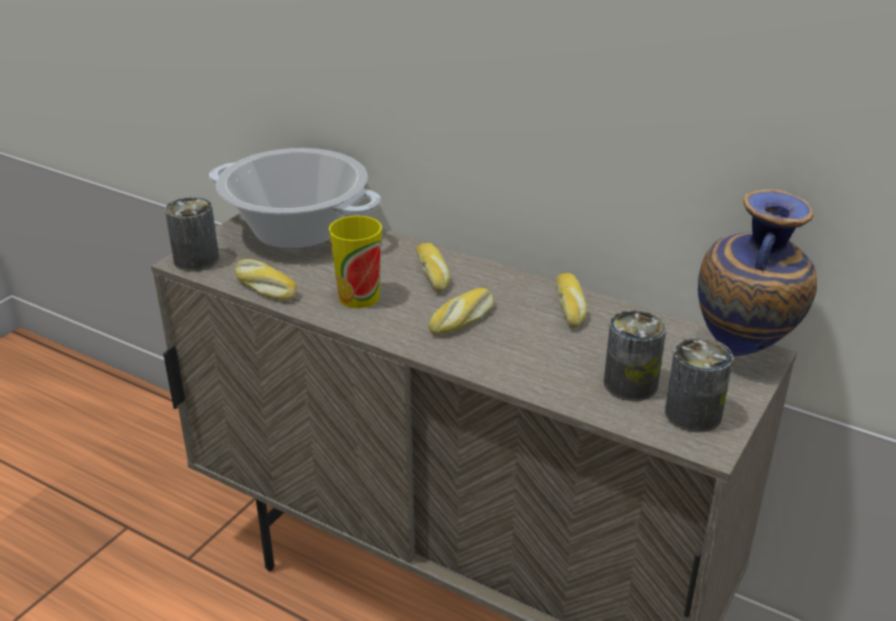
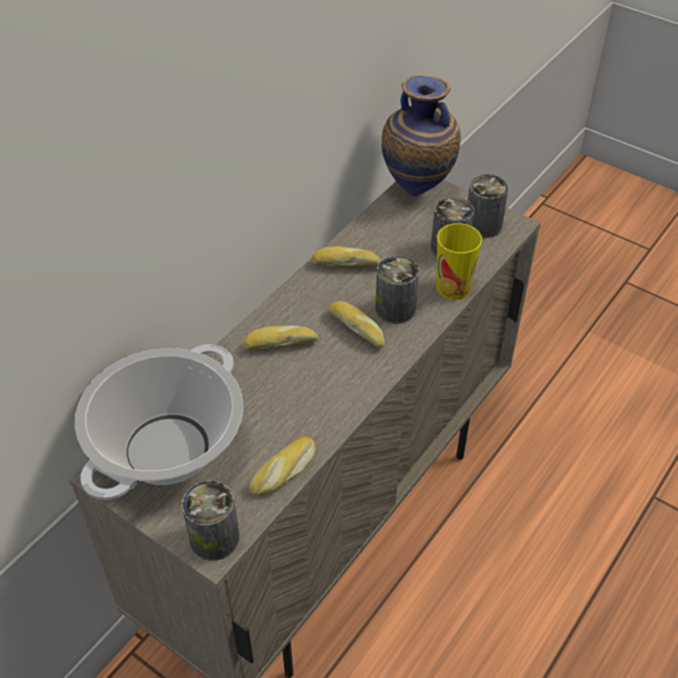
camera: 85 degrees left, 15 degrees up
cup [329,216,382,308] -> cup moved to [436,223,482,300]
none -> can [375,256,419,324]

